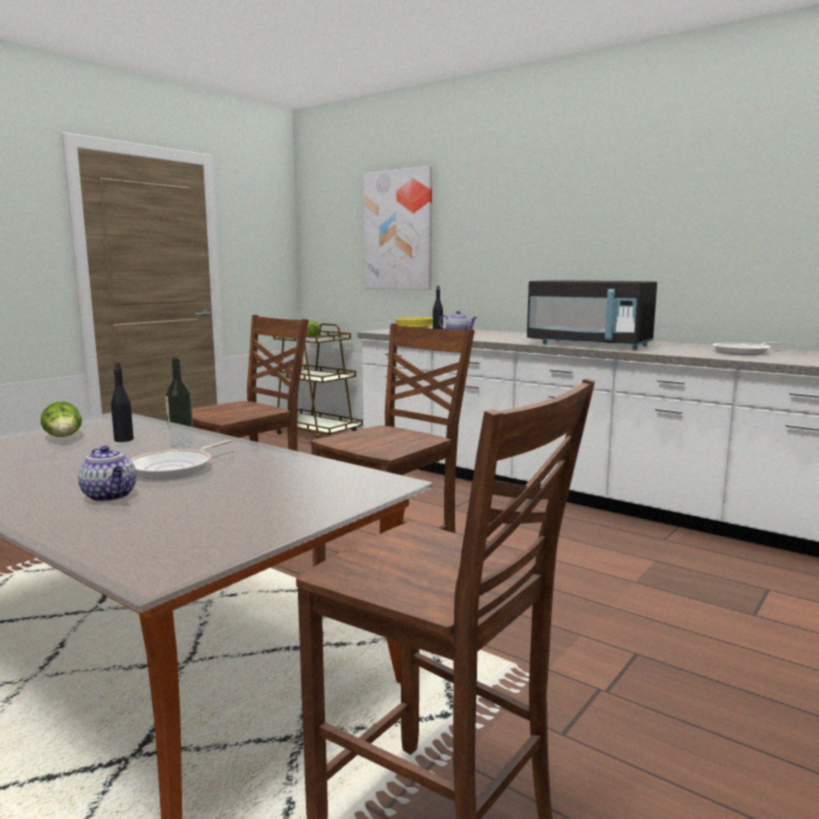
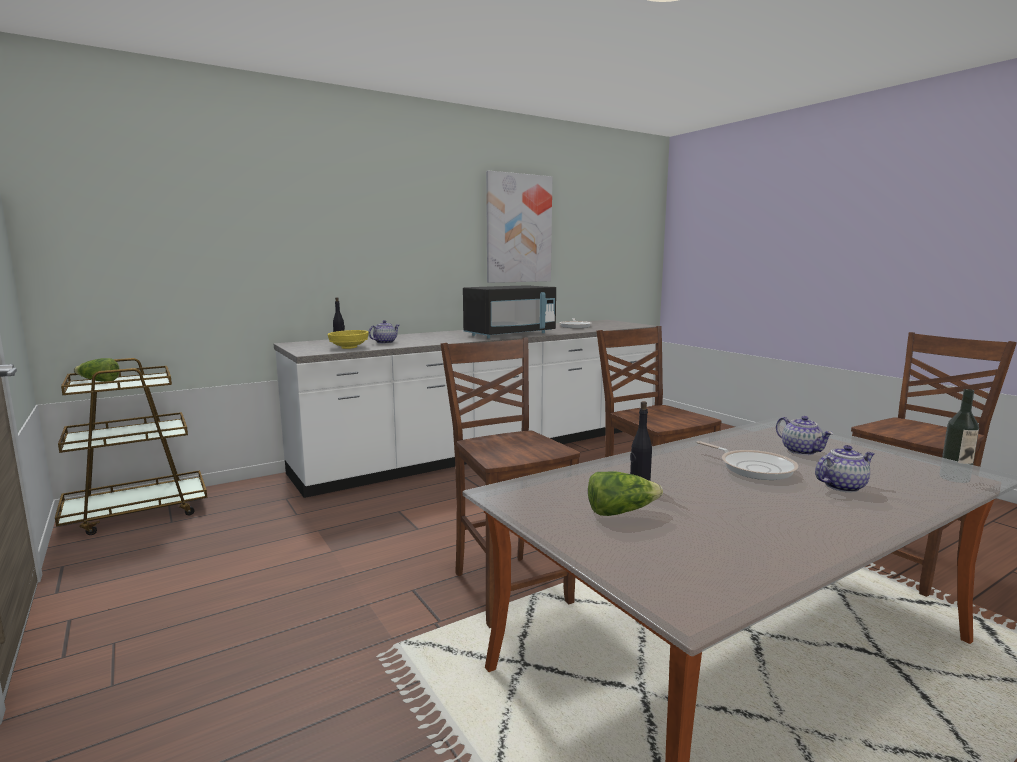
camera: 70 degrees left, 0 degrees up
bottle [165,358,194,449] -> bottle moved to [940,389,979,483]
picture [363,166,432,290] -> picture moved to [486,171,552,283]
none -> teapot [776,416,834,455]

